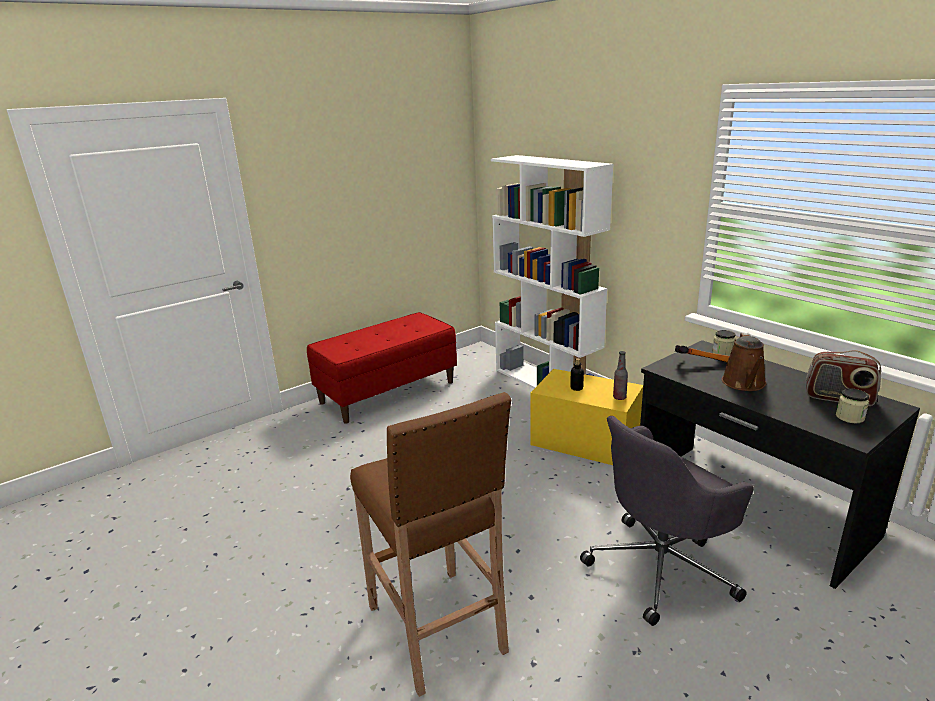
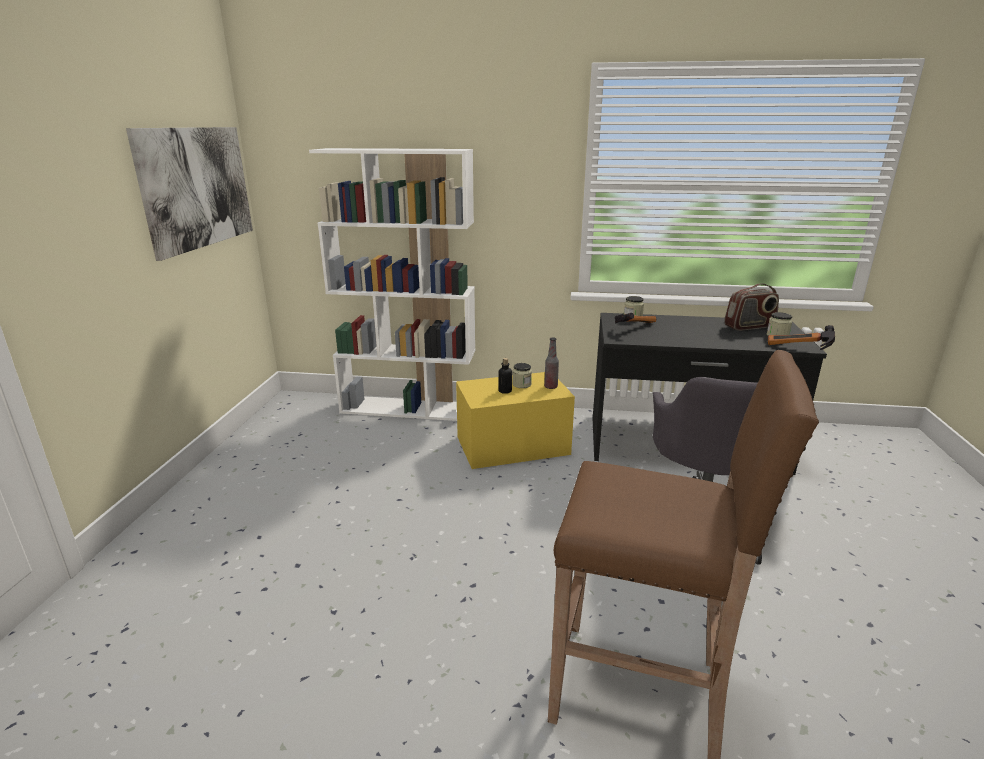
camera: 45 degrees left, 0 degrees up
red bench [307,312,457,423] -> none
brown watering can [722,333,767,391] -> none
none -> picture [126,127,253,261]
none -> jar [512,363,532,388]
none -> hammer [768,325,835,350]

